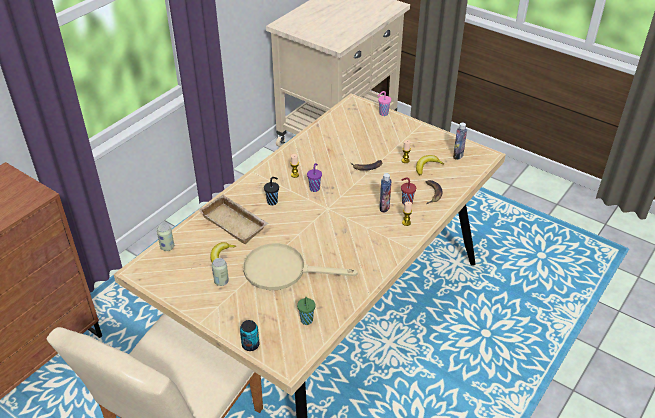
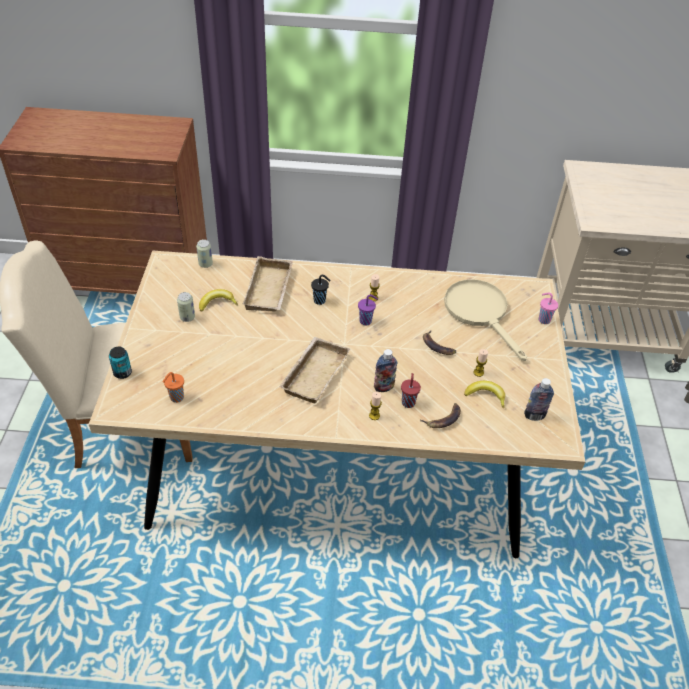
camera: 55 degrees right, 5 degrees up
beige frying pan [243,243,358,290] -> beige frying pan moved to [444,279,527,361]
green cup [297,297,315,325] -> orange cup [162,372,184,403]
none -> beige tray [279,337,350,403]

